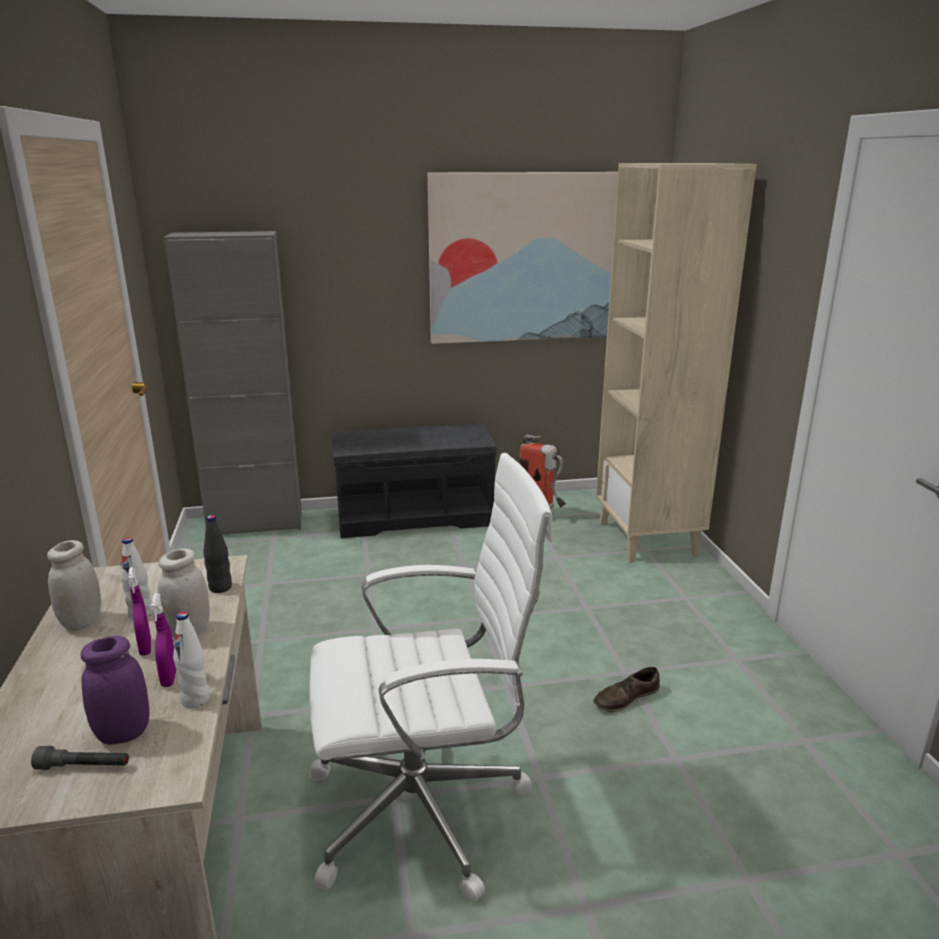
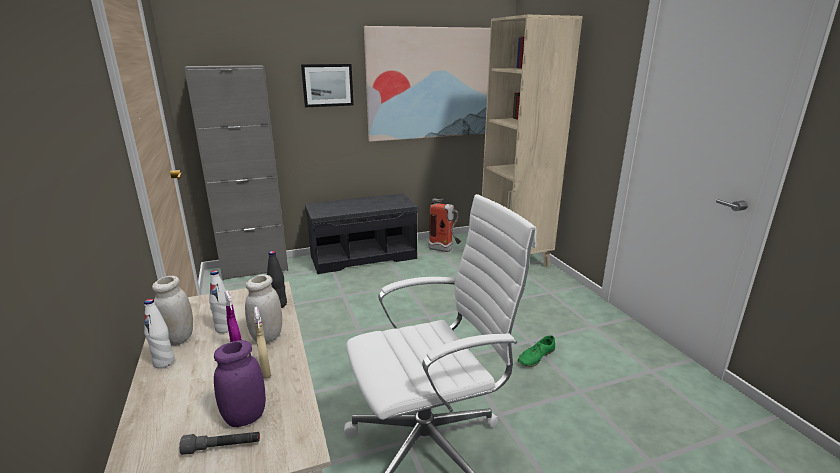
camera: 10 degrees left, 0 degrees up
purple spray bottle [151,593,177,687] -> beige spray bottle [254,307,271,379]
white bottle [173,612,210,708] -> white bottle moved to [144,299,175,369]
brown shoe [593,667,660,712] -> green shoe [518,335,555,367]
none -> picture [301,64,354,107]

